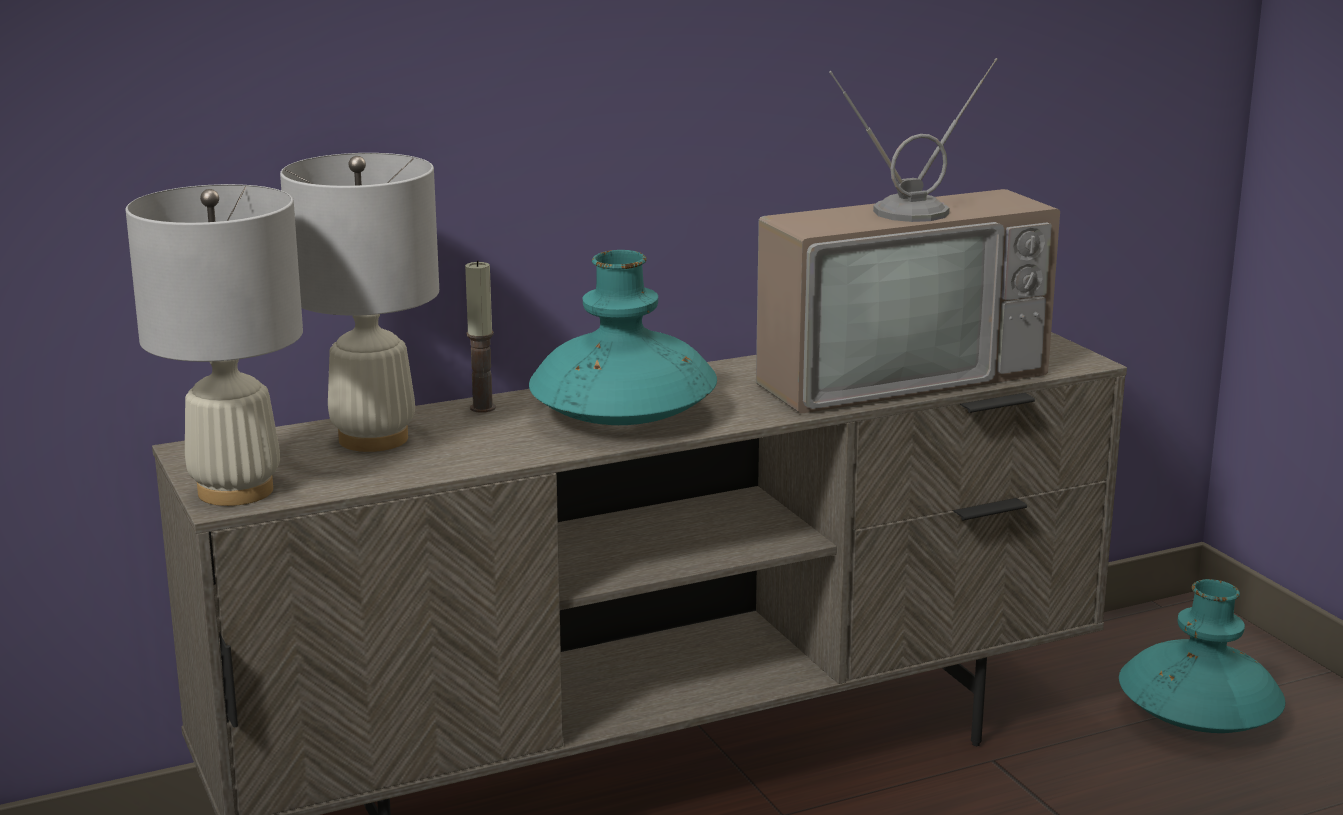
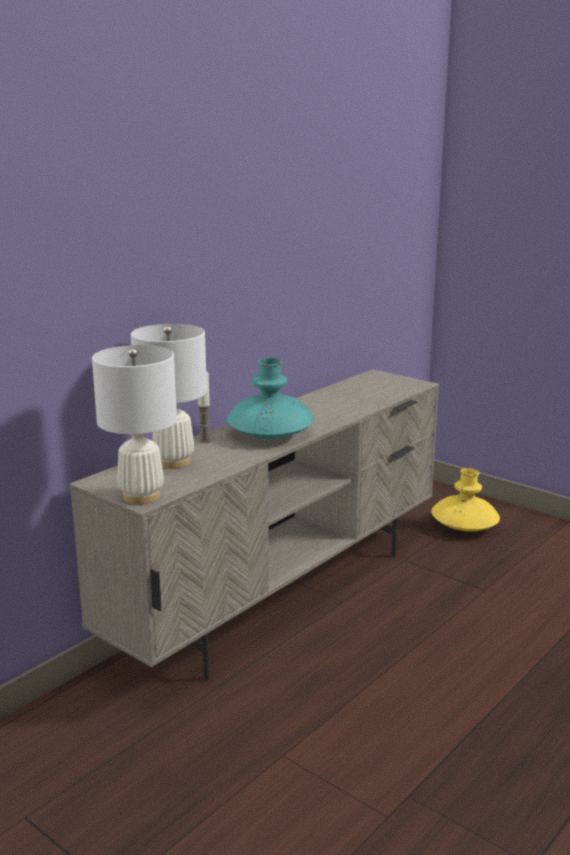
camera: 25 degrees left, 0 degrees up
television [756,58,1060,413] -> none
turquoise vase [1119,579,1285,733] -> yellow vase [431,468,500,531]

